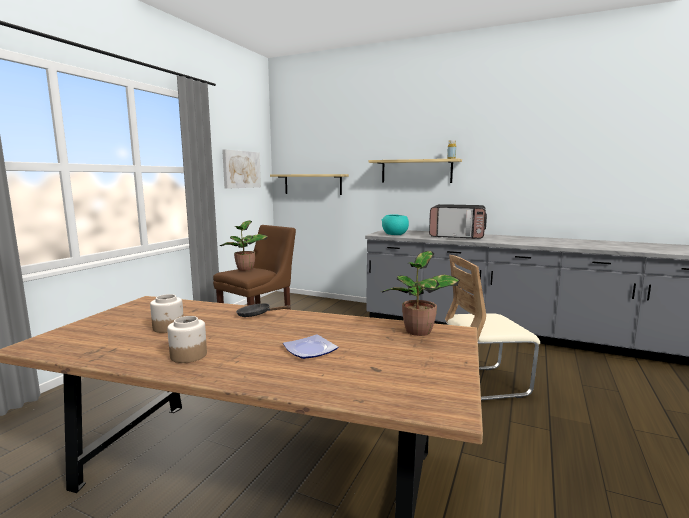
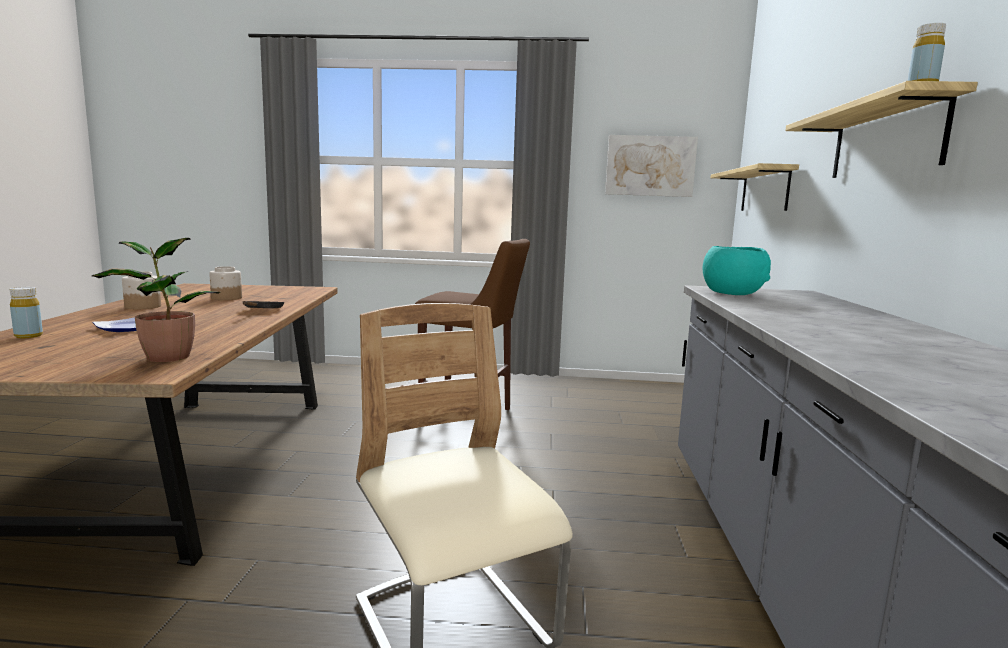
camera: 70 degrees right, 0 degrees up
potted plant [219,220,268,271] -> none
microwave [429,204,487,239] -> none
none -> yellow bottle [10,287,43,338]

